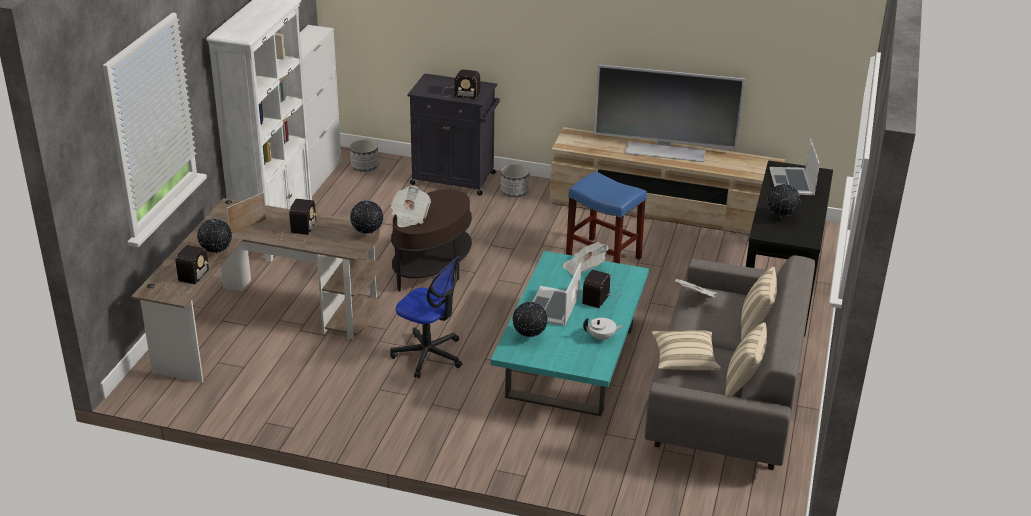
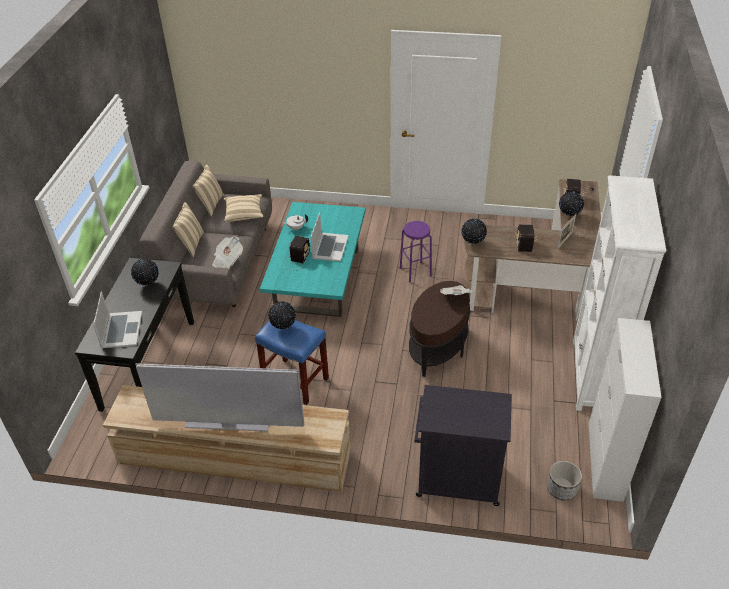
camera: 175 degrees right, 10 degrees up
office chair [390,256,462,378] -> purple stool [400,221,432,283]
radio [442,70,480,99] -> none
planter [501,164,530,197] -> none
globe [512,301,548,338] -> globe moved to [268,302,296,329]
newspaper [563,242,609,276] -> none

